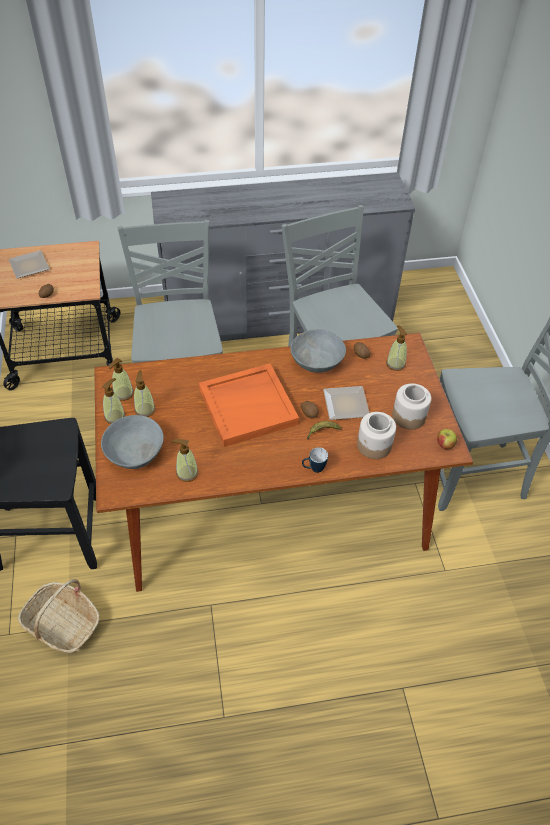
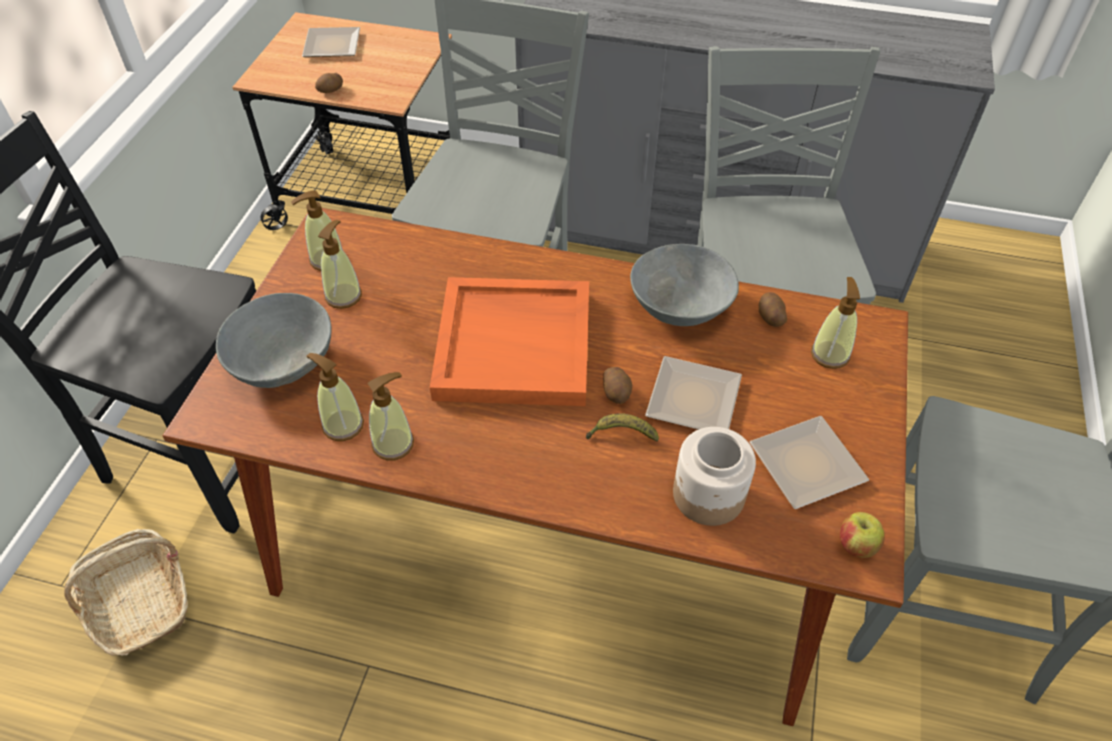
camera: 25 degrees right, 0 degrees up
soap dispenser [102,378,125,424] -> soap dispenser moved to [368,372,414,460]
mug [302,447,328,473] -> none
jar [392,383,431,430] -> plate [749,416,869,509]

